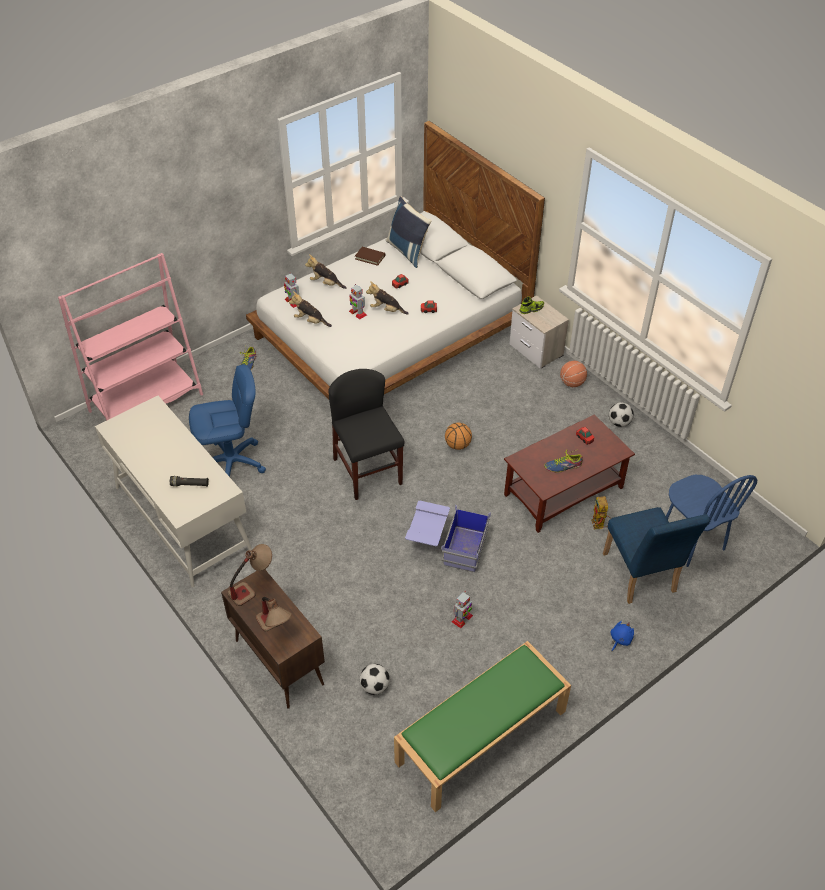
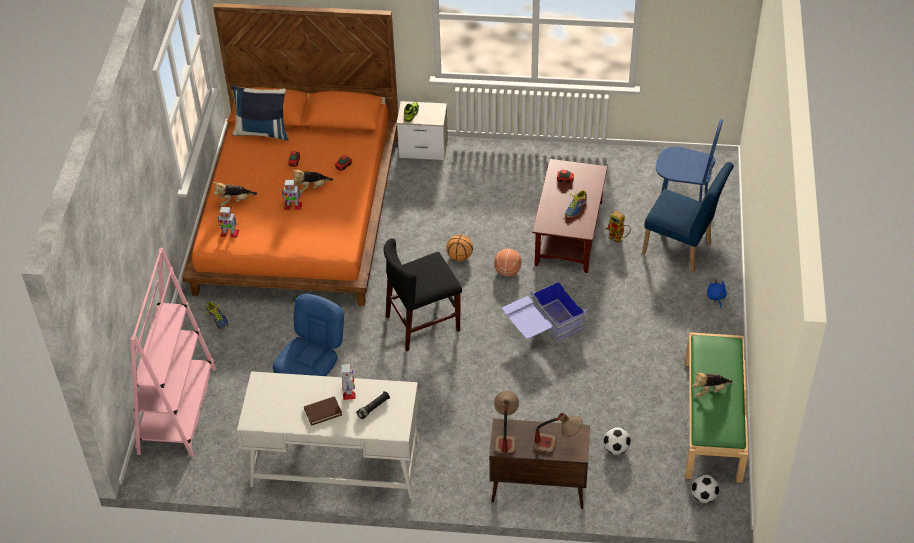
camera: 45 degrees left, 0 degrees up
white bed [246,121,545,400] -> orange bed [182,3,398,306]
plush toy [289,291,332,327] -> plush toy moved to [692,372,732,397]
black chair [328,369,404,500] -> black chair turned 45 degrees counterclockwise [384,238,462,351]
brown book [355,247,385,266] -> brown book moved to [304,396,342,426]
toy robot [452,592,473,628] -> toy robot moved to [341,363,356,400]
basketball [560,361,587,387] -> basketball moved to [494,249,521,277]
football [609,402,634,427] -> football moved to [691,475,720,503]

